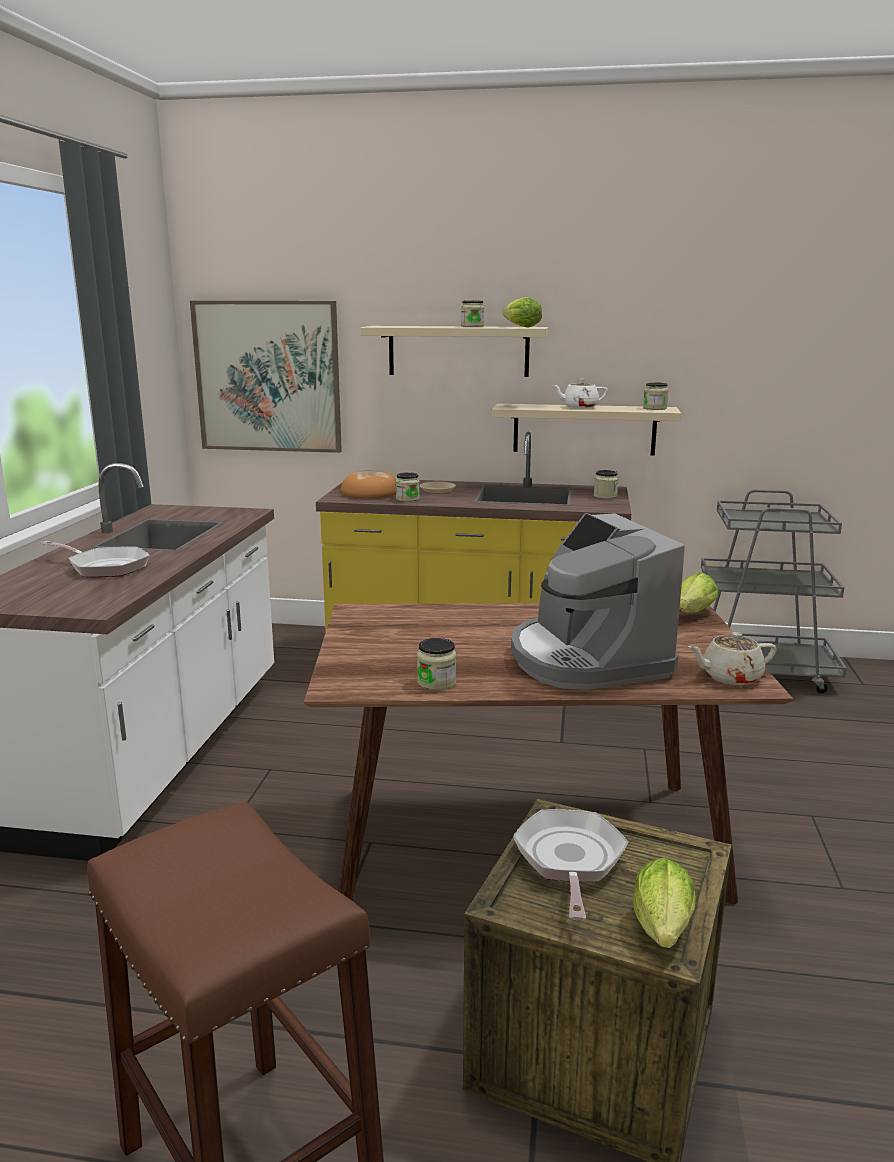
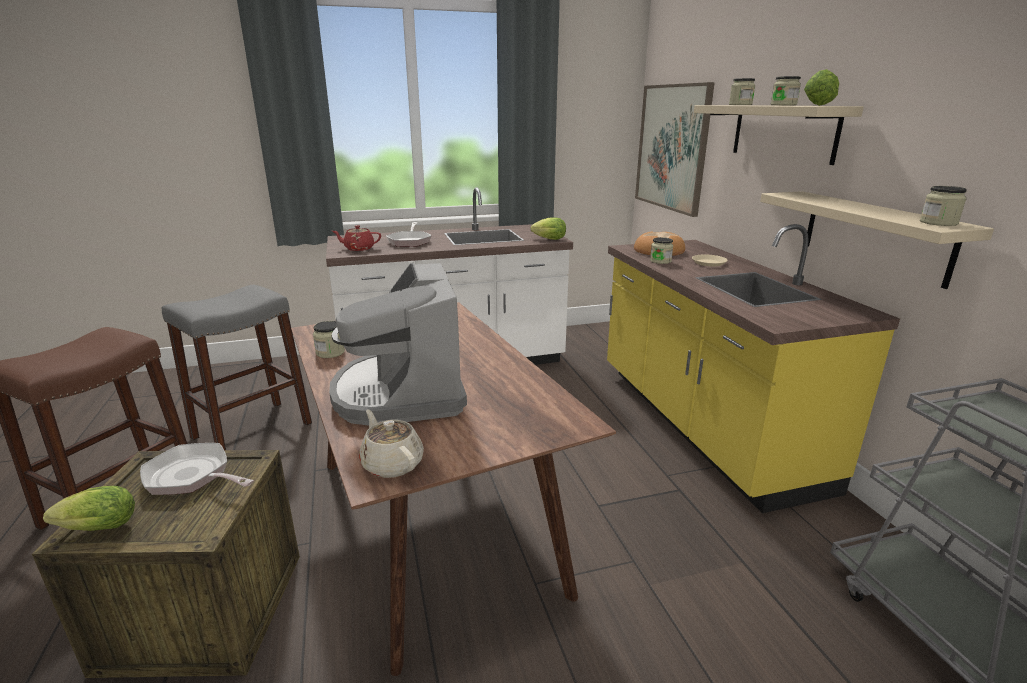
camera: 65 degrees right, 5 degrees up
coffee machine [511,513,685,690] -> coffee machine turned 60 degrees counterclockwise [329,263,467,426]
frying pan [513,809,629,920] -> frying pan turned 135 degrees counterclockwise [140,443,254,495]
white teapot [552,379,608,408] -> none
jar [594,470,618,499] -> jar moved to [729,78,755,105]
lettuce [680,572,719,613] -> lettuce moved to [531,217,566,240]
none -> grey stool [162,285,312,450]
none -> red teapot [333,225,381,251]

